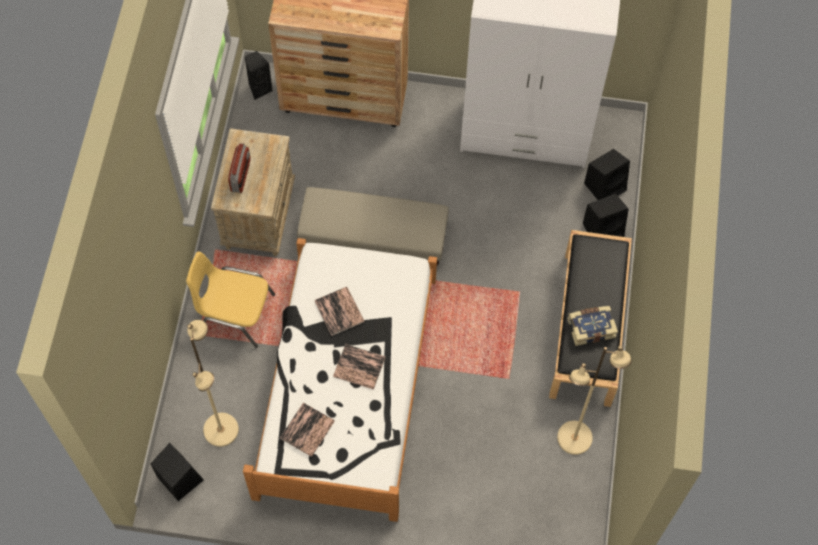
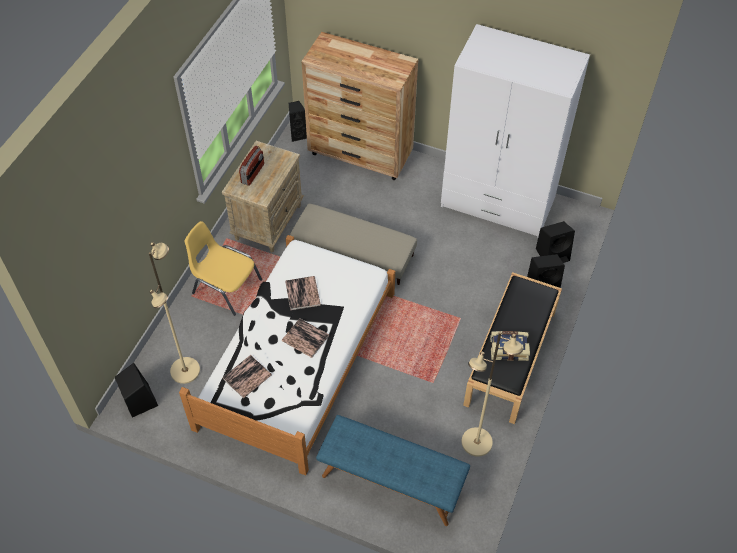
camera: 15 degrees right, 10 degrees down
none -> blue bench [316,415,470,526]

